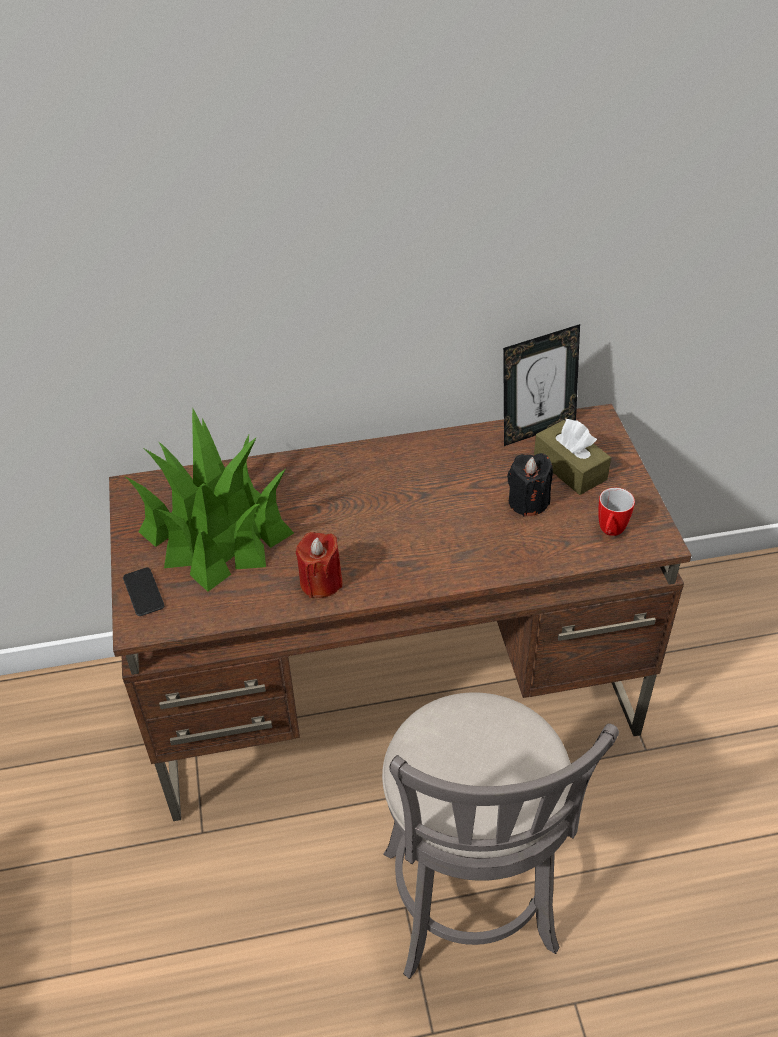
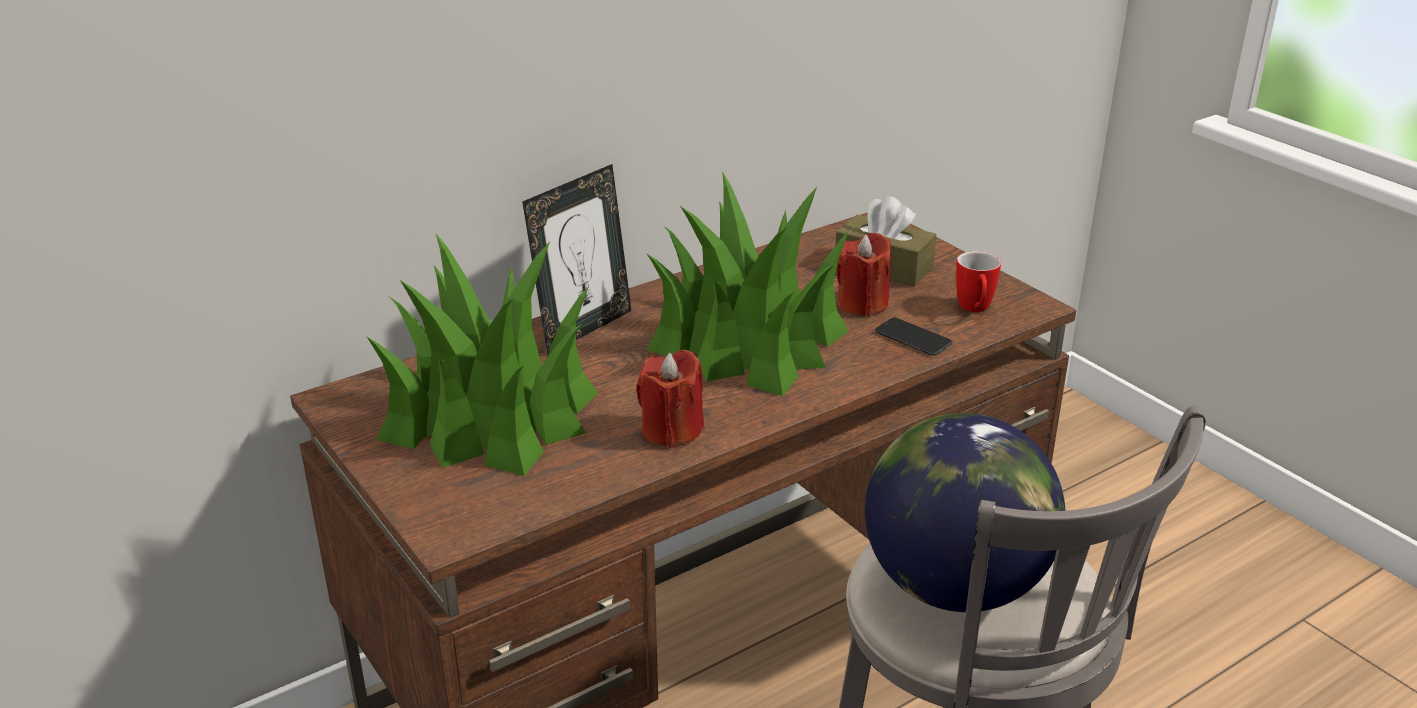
camera: 25 degrees left, 15 degrees down
phone [123,568,164,616] -> phone moved to [875,318,952,356]
picture frame [503,324,580,446] -> picture frame moved to [522,164,632,355]
black candle [507,453,553,517] -> red candle [836,233,891,316]
none -> potted plant [646,171,849,396]
none -> globe [865,413,1065,612]

